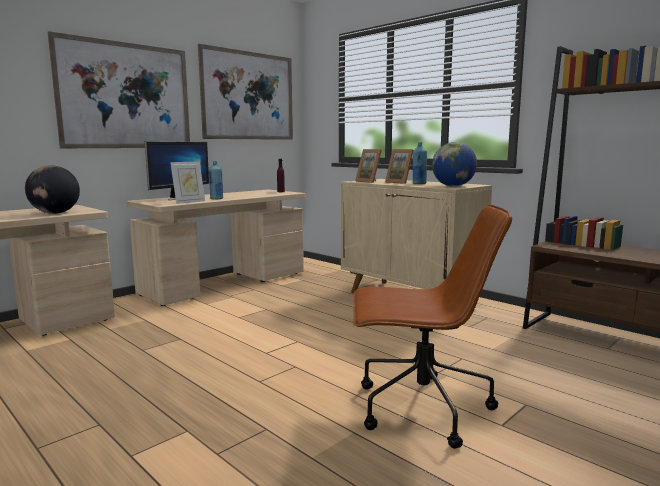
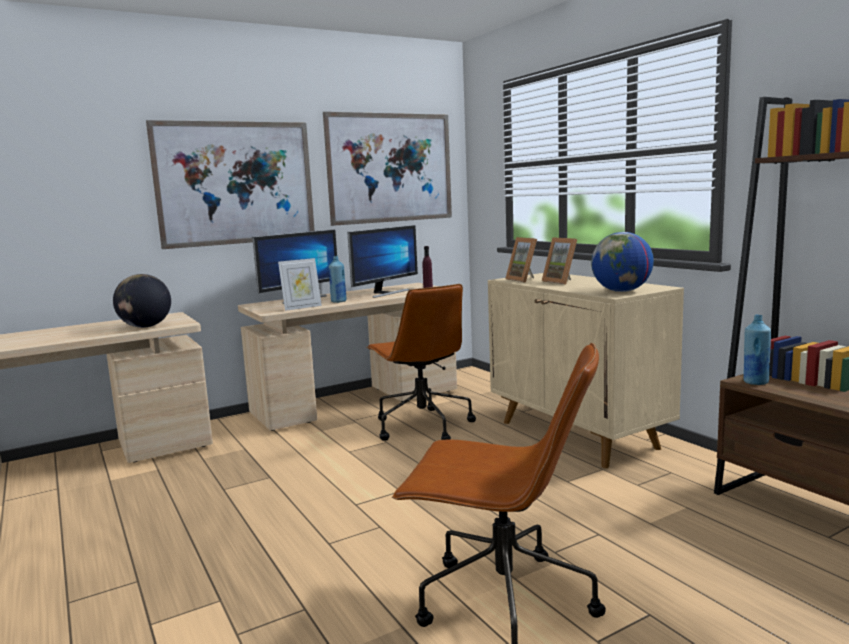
camera: 15 degrees right, 0 degrees up
blue bottle [413,142,427,184] -> blue bottle moved to [743,315,771,385]
none -> monitor [347,225,418,298]
none -> brown office chair [366,284,476,441]

